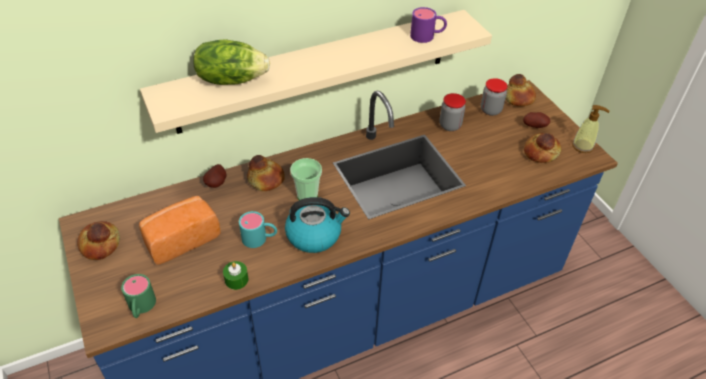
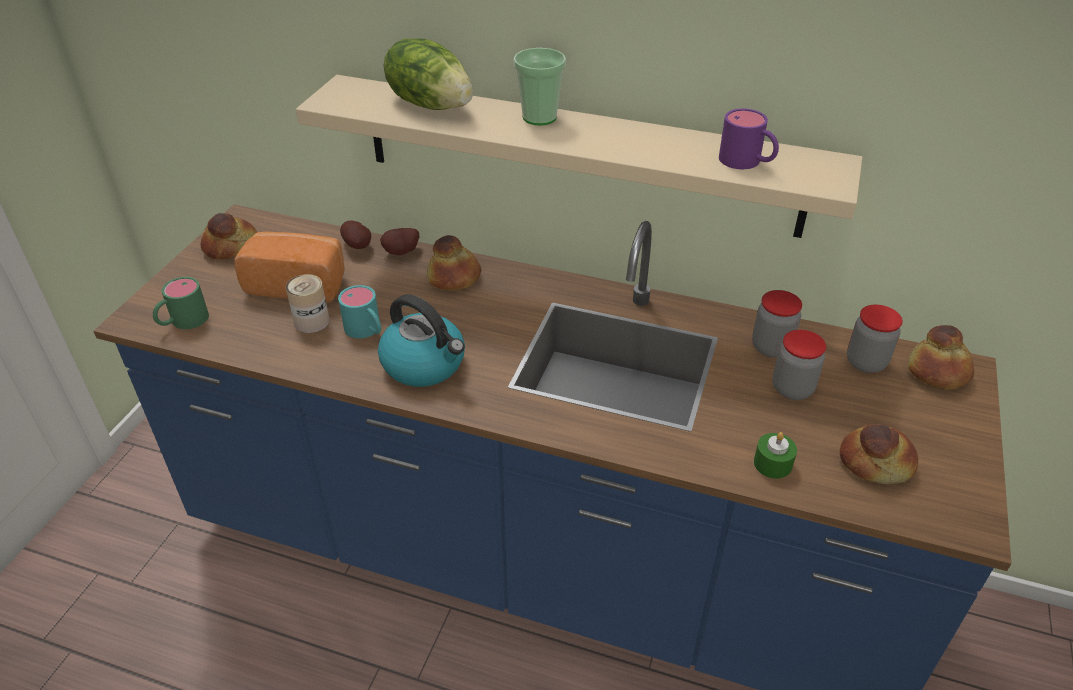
camera: 45 degrees right, 5 degrees down
green candle [223,261,248,290] -> green candle moved to [754,432,797,479]
cup [290,158,322,200] -> cup moved to [513,48,566,126]
potato [523,112,550,128] -> potato moved to [340,220,371,249]
soap dispenser [572,105,609,153] -> none
none -> can [286,274,330,333]
none -> jar [772,330,826,400]

